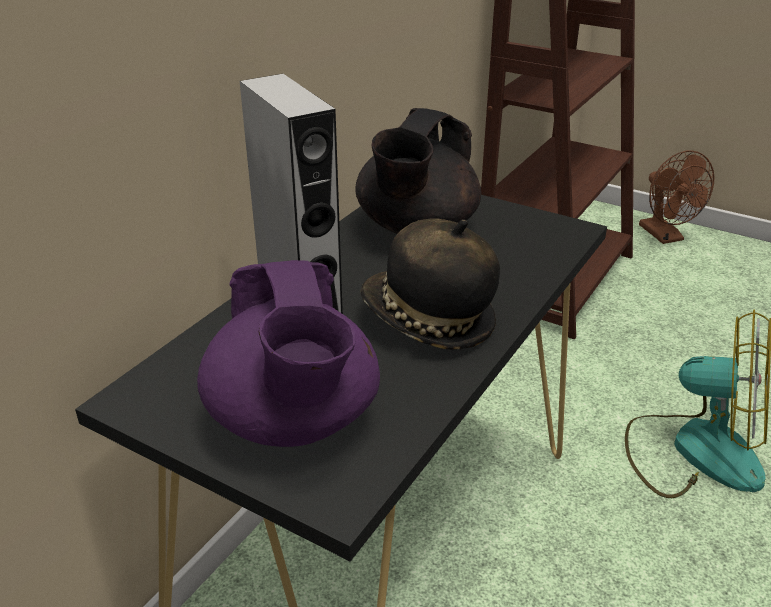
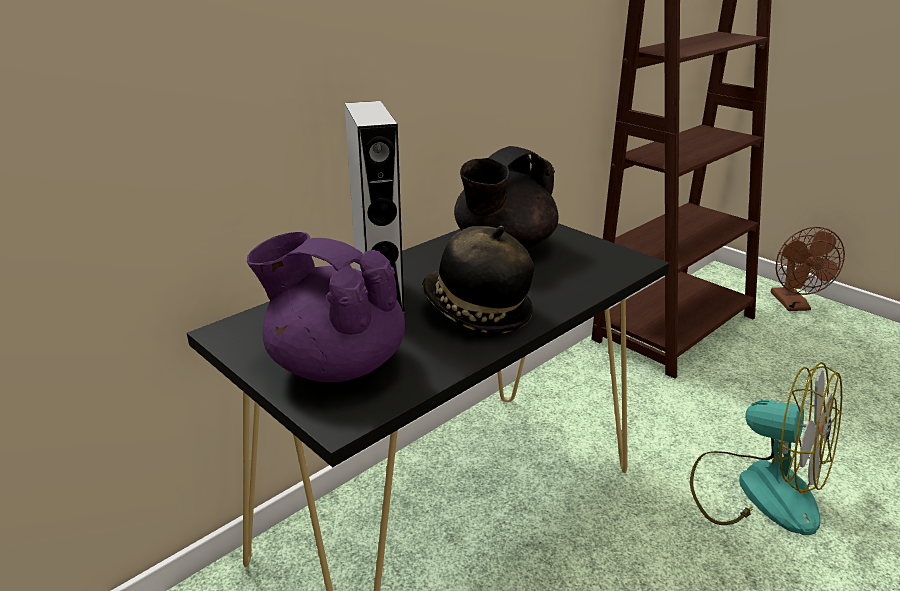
camera: 15 degrees right, 5 degrees down
purple teapot [197,260,380,447] -> purple teapot turned 120 degrees clockwise [247,232,405,382]

